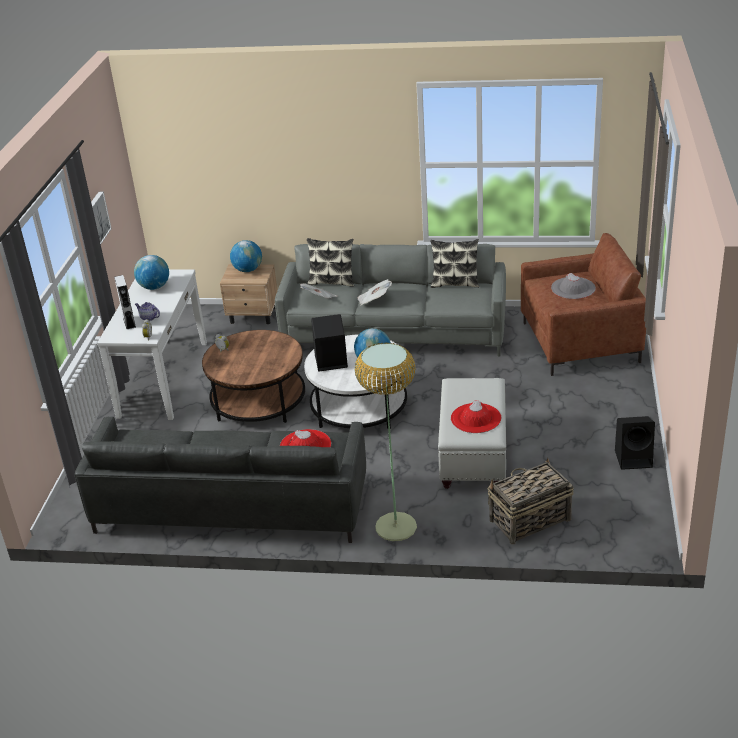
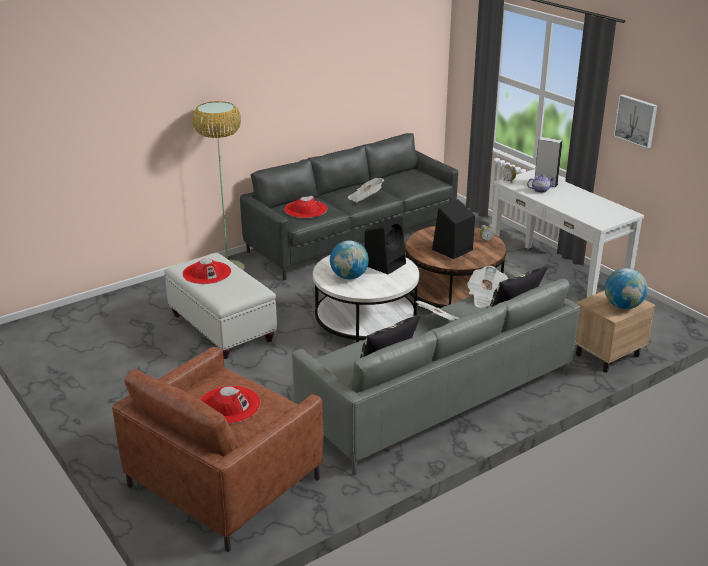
camera: 135 degrees right, 5 degrees down
globe [134,255,169,290] -> none
basket [488,458,574,544] -> none
grey hat [551,273,596,299] -> red hat [200,386,261,424]
black speaker [615,416,655,470] -> black speaker moved to [432,199,475,259]
none -> newspaper [348,178,384,203]

